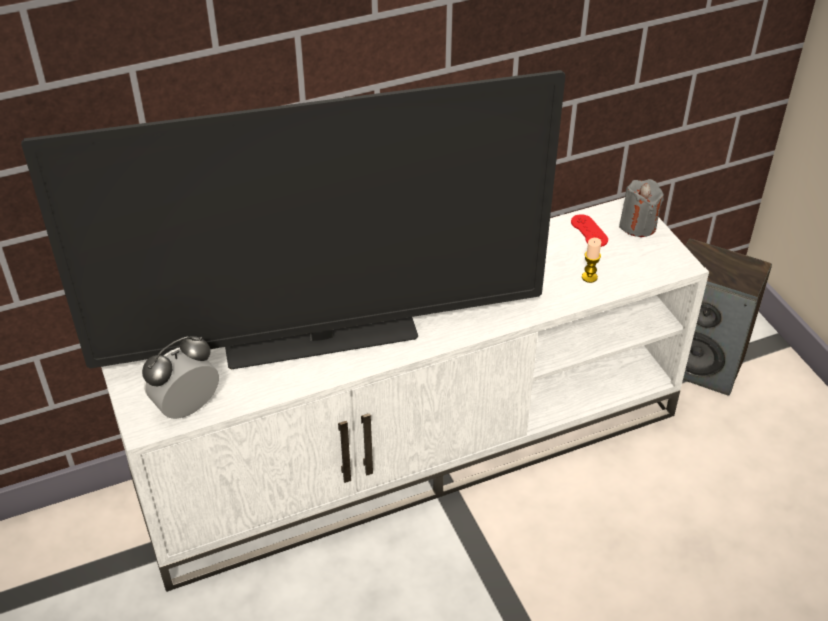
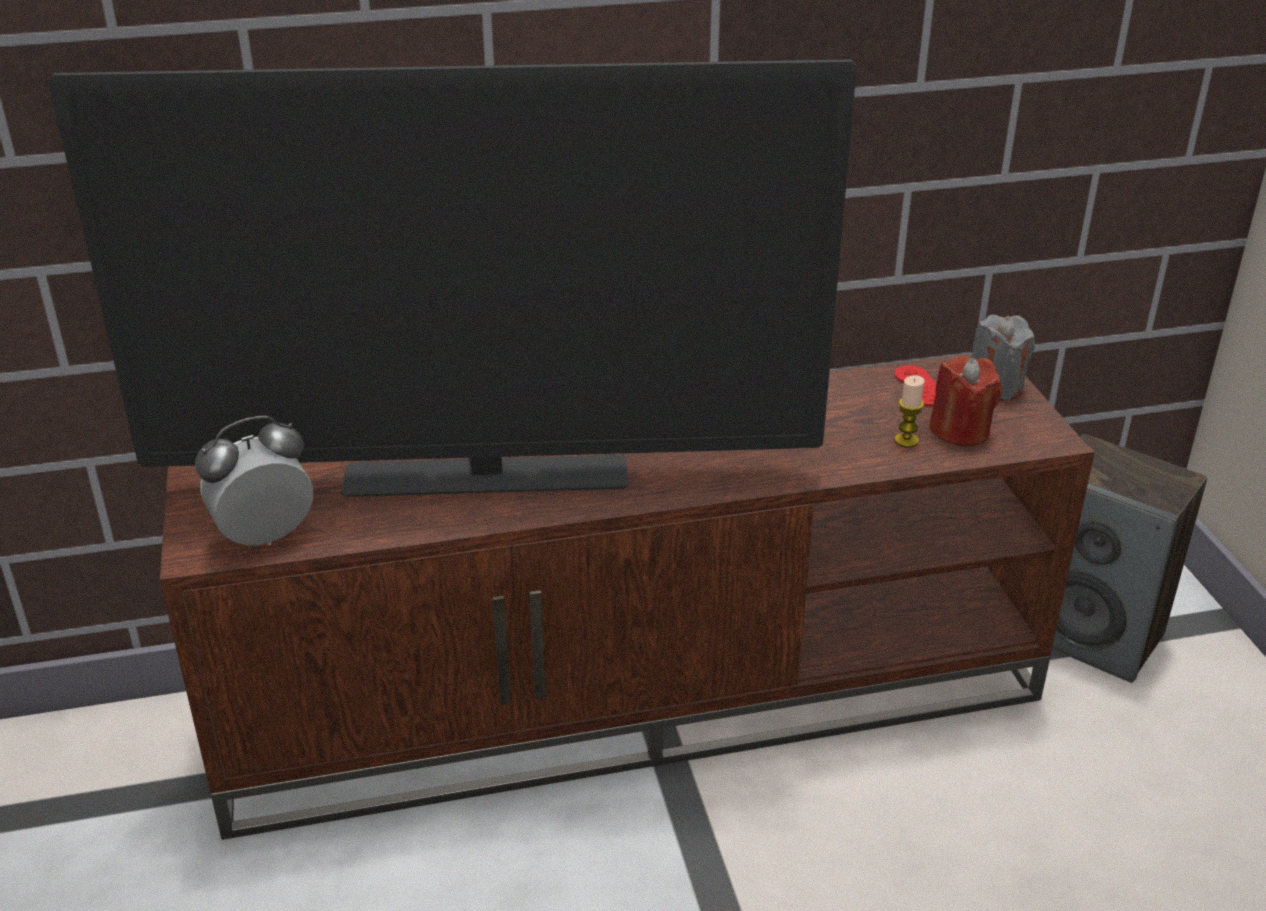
camera: 10 degrees right, 10 degrees down
white tv stand [101,197,709,592] -> brown tv stand [160,354,1095,840]
none -> red candle [929,356,1002,447]

